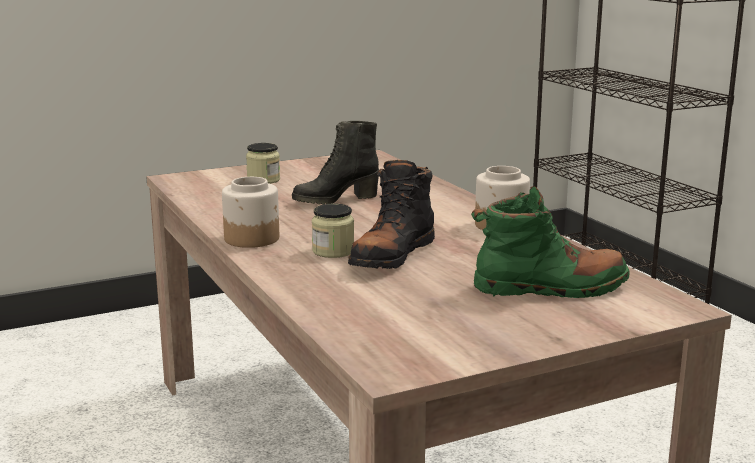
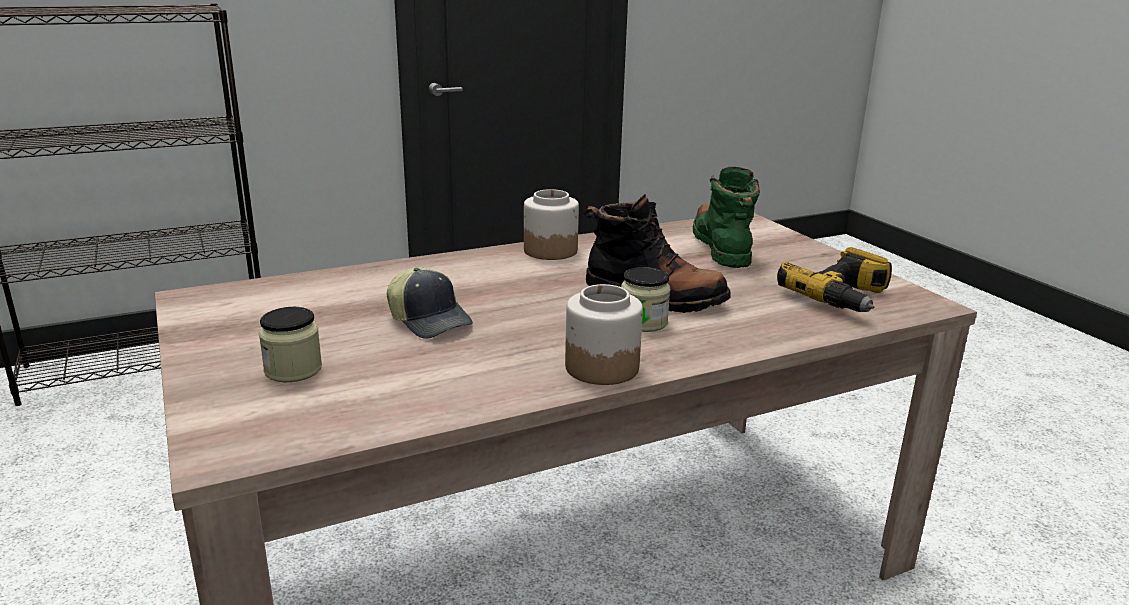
camera: 90 degrees left, 5 degrees up
black boot [292,121,379,205] -> cap [387,267,473,339]
none -> power drill [777,247,892,312]

